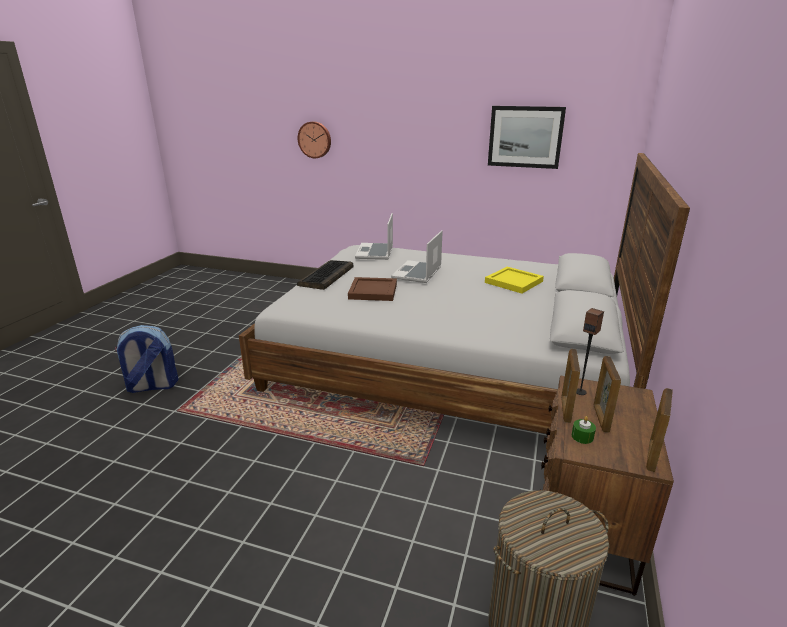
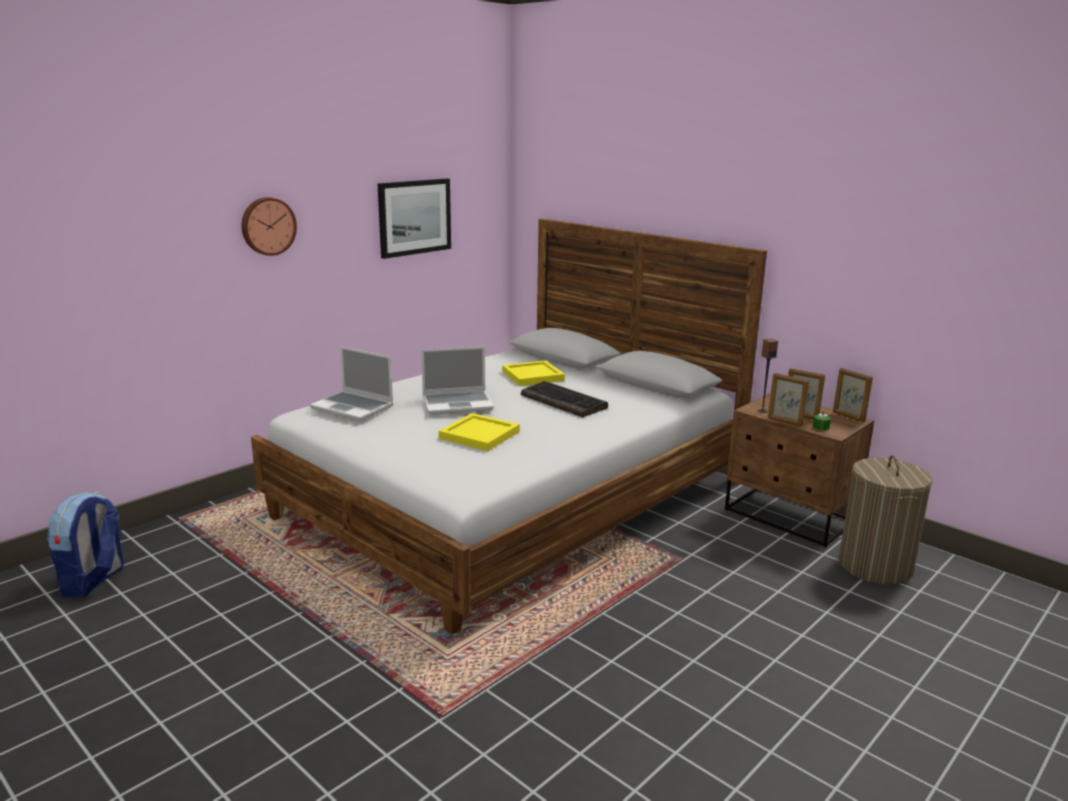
camera: 65 degrees left, 5 degrees down
backpack [114,325,179,393] -> backpack moved to [47,492,124,597]
keyboard [297,260,354,290] -> keyboard moved to [521,381,608,417]
wall clock [298,121,331,158] -> wall clock moved to [242,197,297,256]
brown tray [348,277,397,301] -> yellow tray [439,413,520,451]
laptop [391,230,443,283] -> laptop turned 60 degrees counterclockwise [421,347,494,415]

